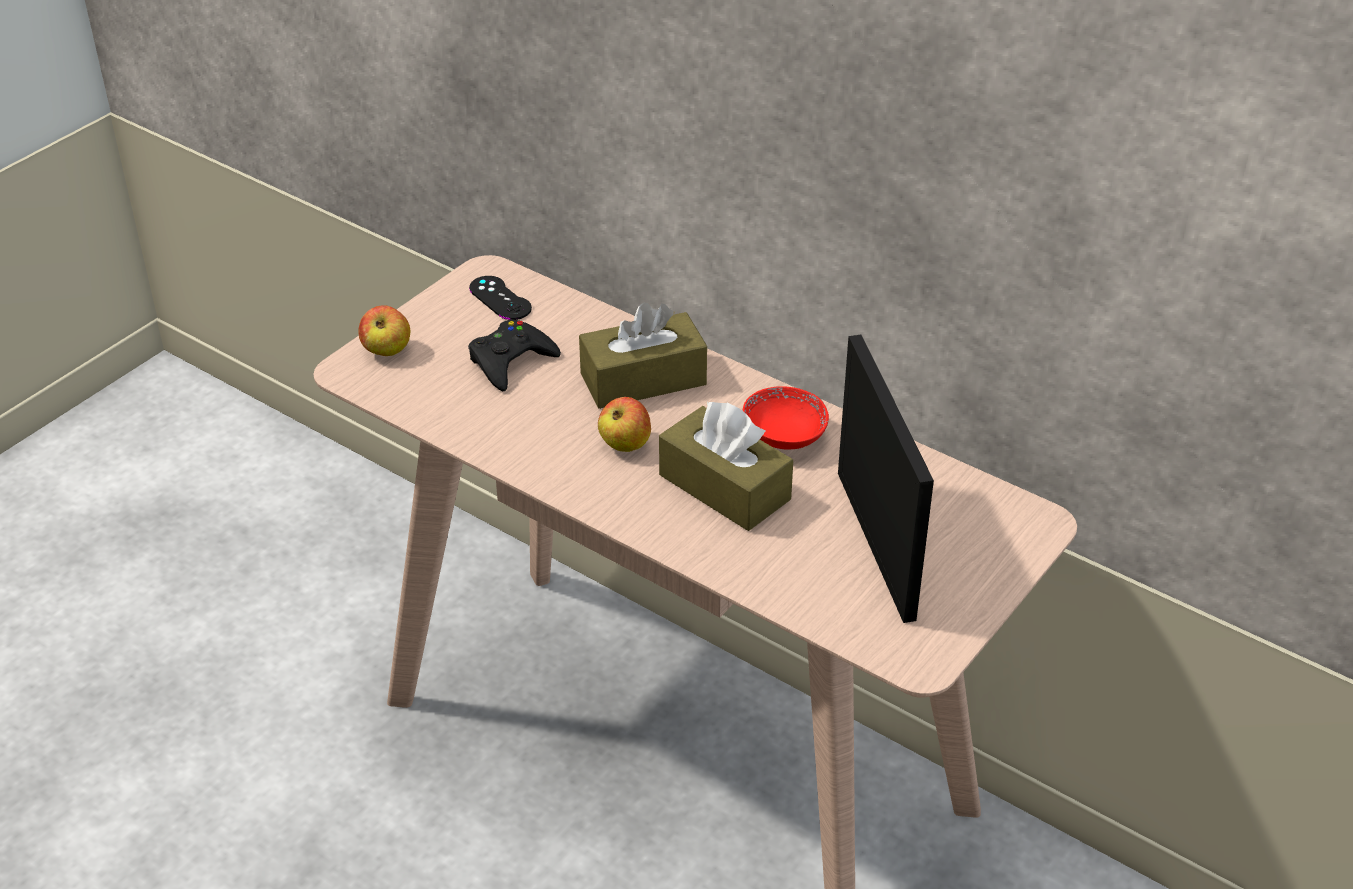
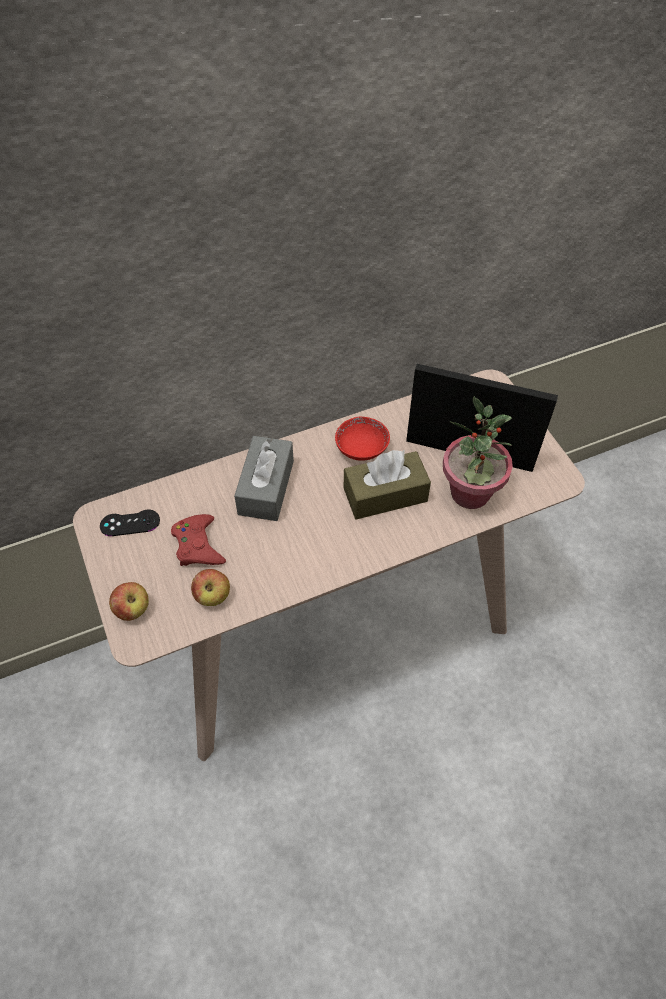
camera: 60 degrees left, 15 degrees up
black game controller [468,319,561,391] -> red game controller [171,514,226,566]
brown tissue box [579,303,707,409] -> grey tissue box [234,436,294,521]
apple [598,397,651,452] -> apple moved to [191,569,230,606]
none -> potted plant [443,397,513,509]

